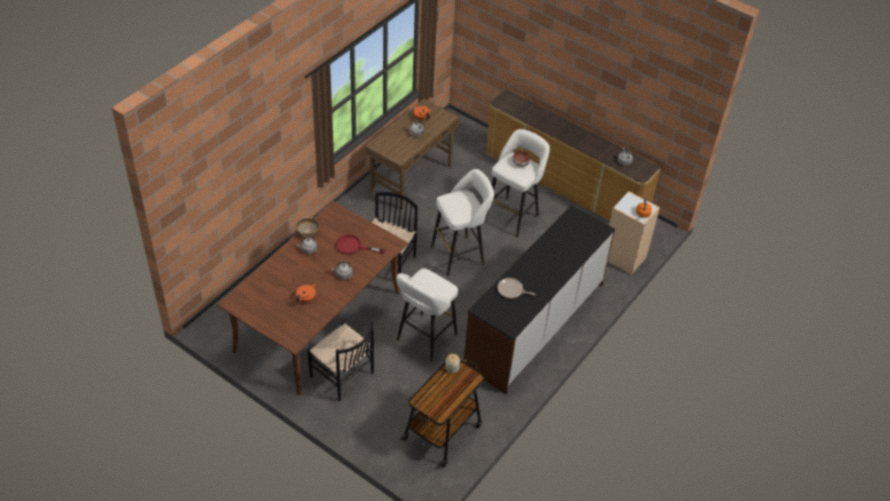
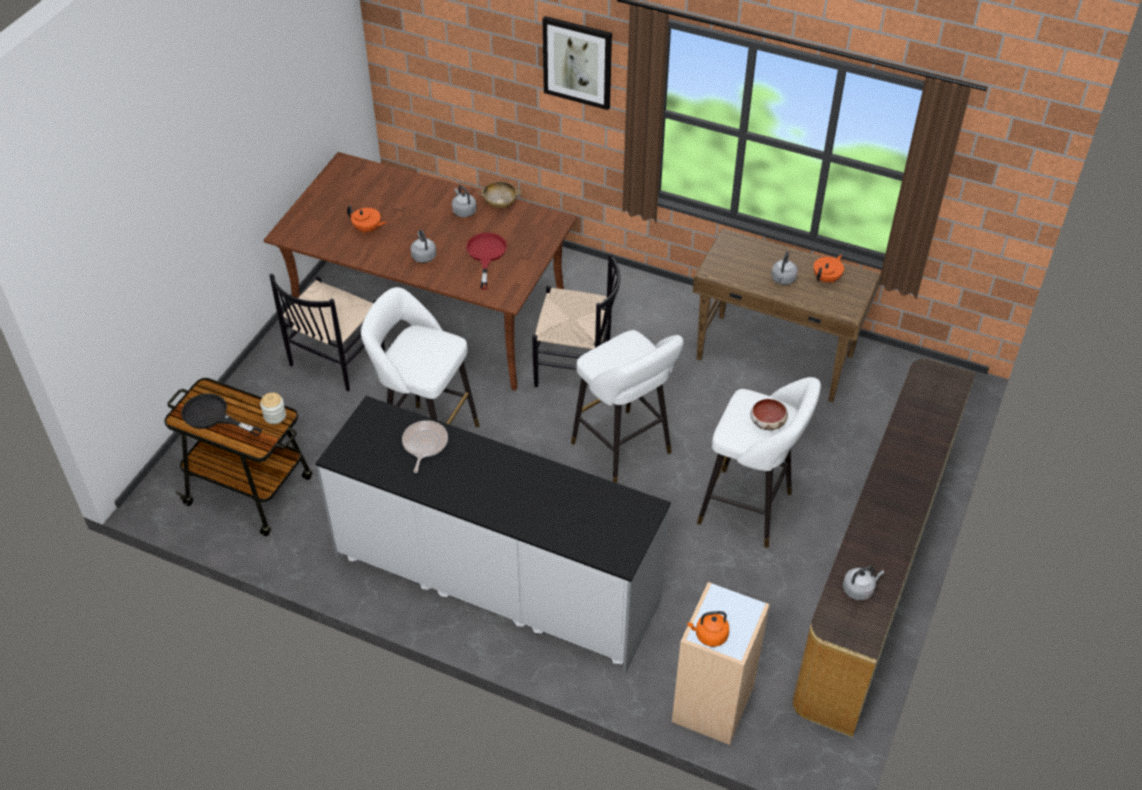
camera: 80 degrees right, 0 degrees up
brown dresser [464,205,615,394] -> grey dresser [315,396,671,674]
none -> black frying pan [181,394,262,436]
none -> picture [543,16,612,110]

